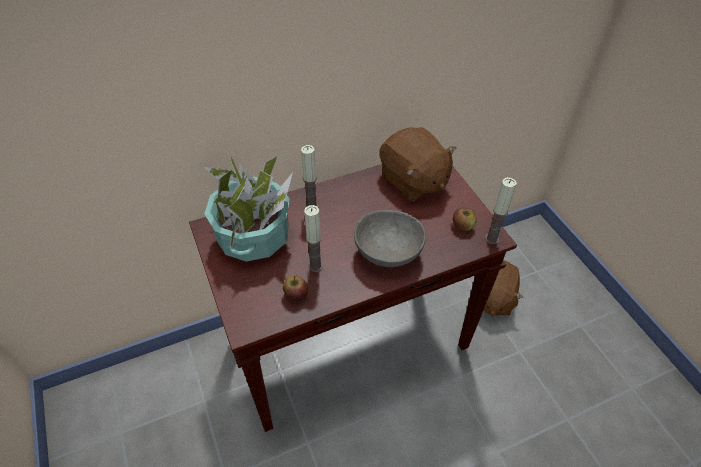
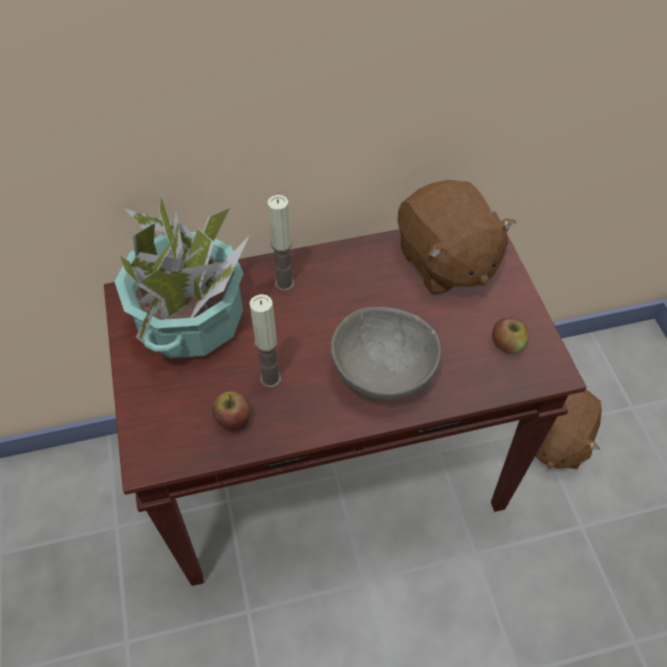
camera: 10 degrees right, 5 degrees up
candle [485,177,517,244] -> none

